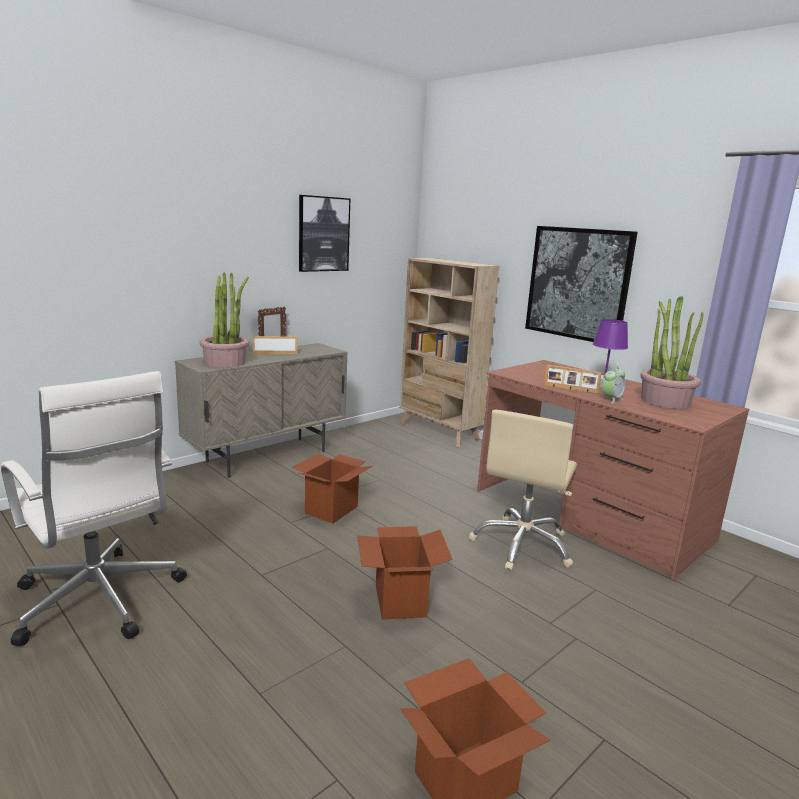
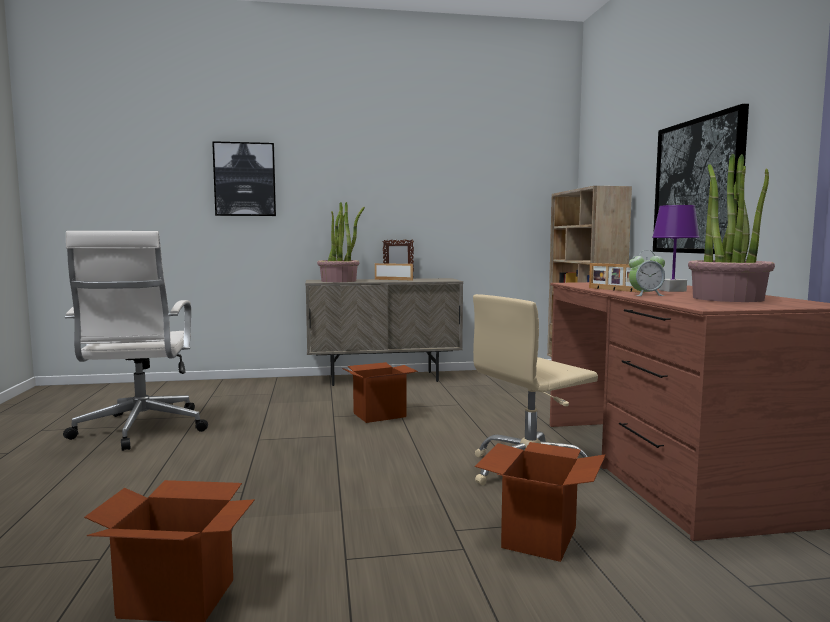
camera: 35 degrees right, 10 degrees down
picture [299,195,350,272] -> picture moved to [212,141,276,216]
cardboard box [357,526,453,620] -> cardboard box moved to [475,442,606,562]

